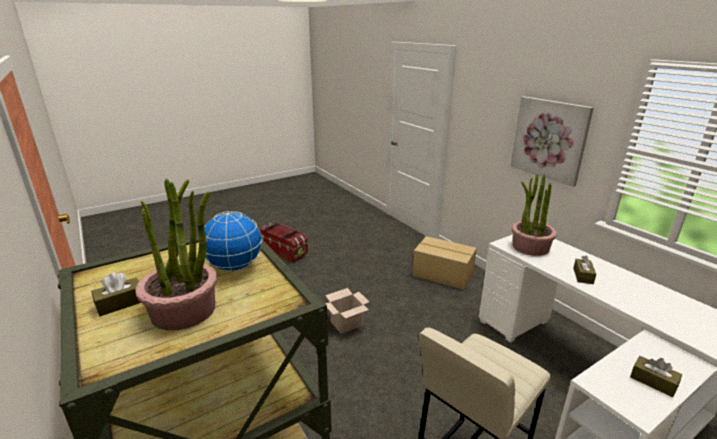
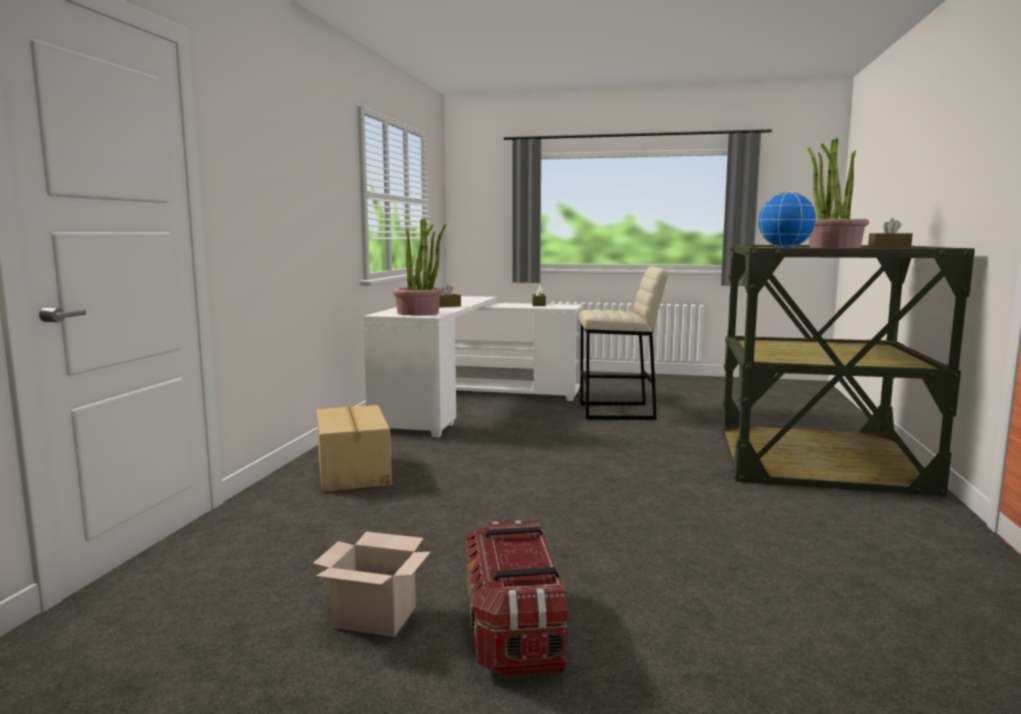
camera: 135 degrees left, 15 degrees down
cardboard box [325,288,369,334] -> cardboard box moved to [313,532,431,637]
picture [510,96,594,187] -> none

